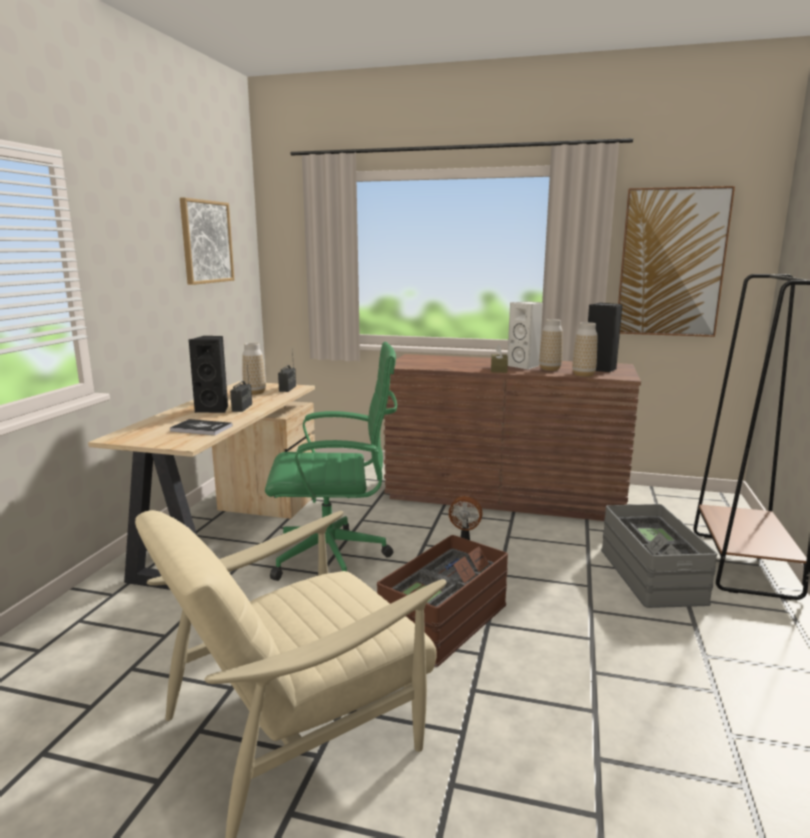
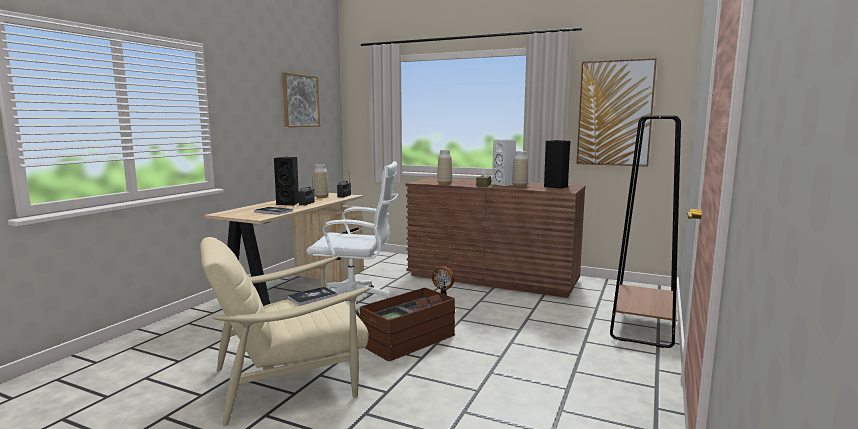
camera: 10 degrees right, 5 degrees down
green office chair [265,342,397,581] -> white office chair [307,161,398,318]
vase [572,322,597,377] -> vase moved to [437,150,452,185]
grey storage box [601,504,717,608] -> none
none -> book [287,287,338,306]

